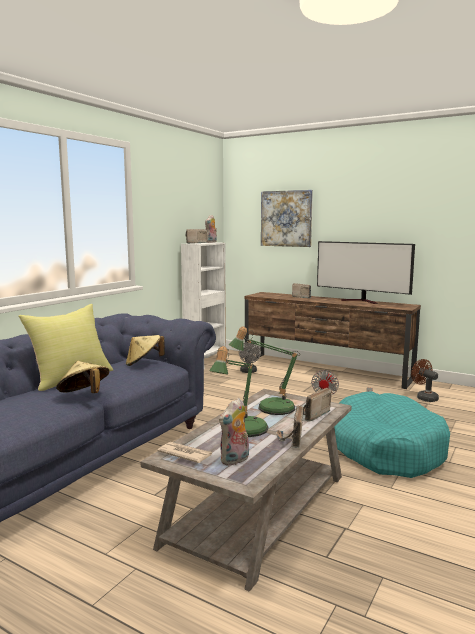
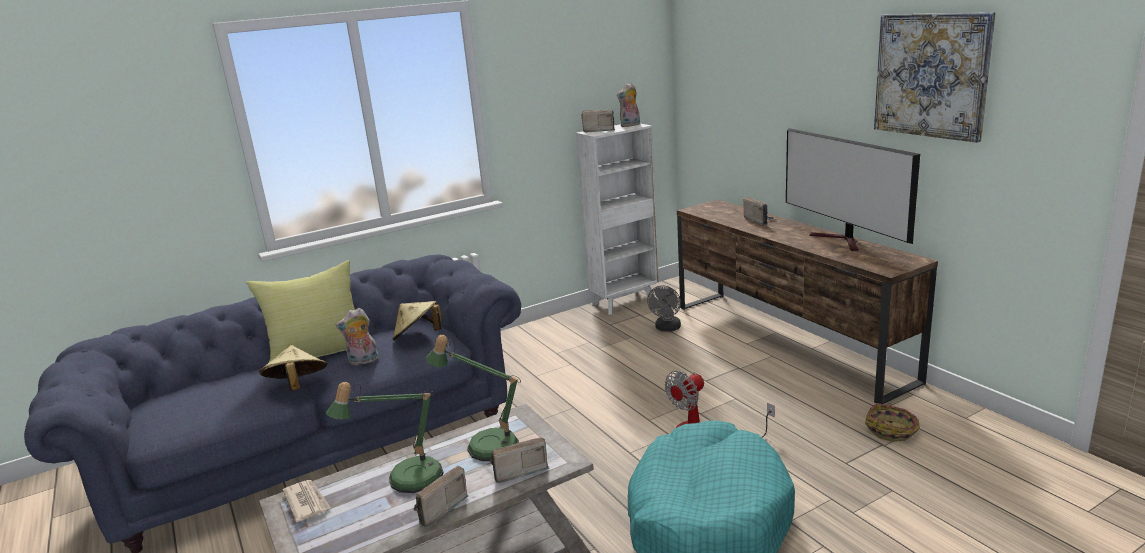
camera: 30 degrees right, 10 degrees up
plush toy [219,398,249,466] -> plush toy moved to [336,308,379,365]
picture [261,190,313,247] -> picture moved to [874,12,996,143]
brown fan [411,359,439,402] -> basket [865,403,920,442]

